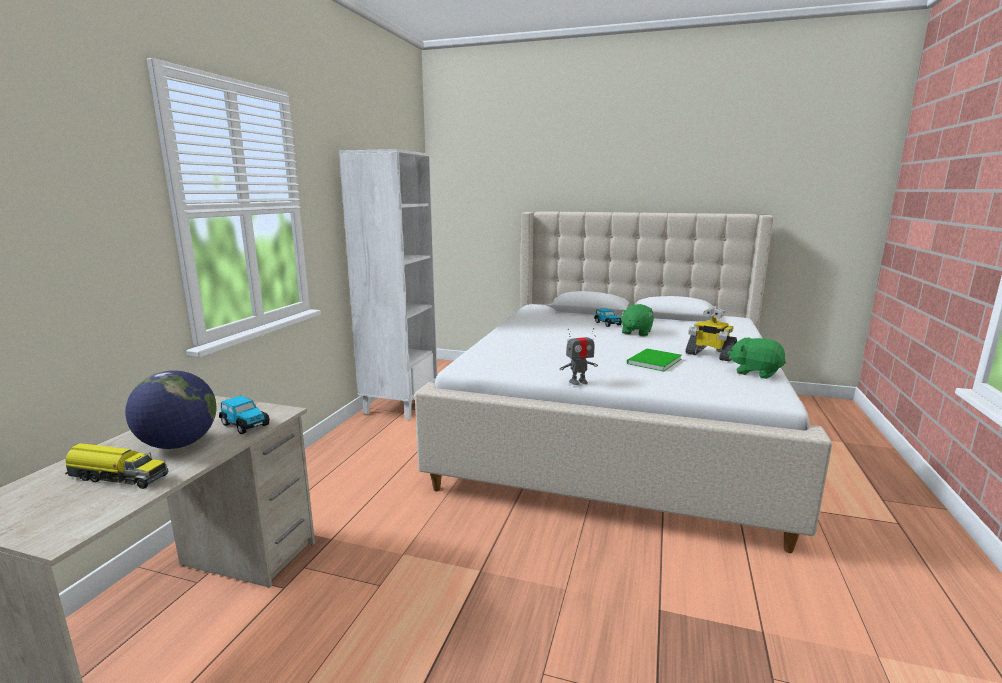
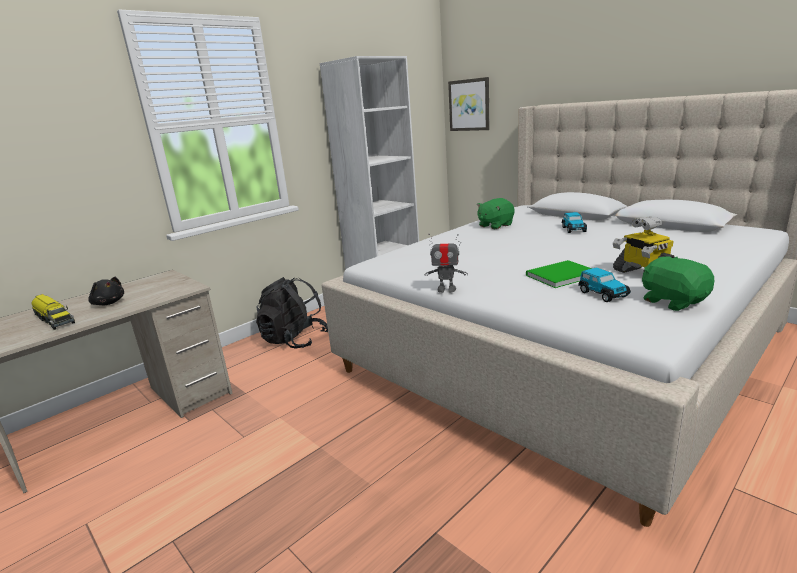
camera: 30 degrees right, 5 degrees up
globe [125,370,217,449] -> black plush toy [88,277,124,305]
toy car [219,396,270,434] -> toy car moved to [578,267,631,302]
green plush toy [620,304,654,336] -> green plush toy moved to [477,198,515,229]
none -> black backpack [256,277,328,349]
none -> picture [448,77,490,131]

